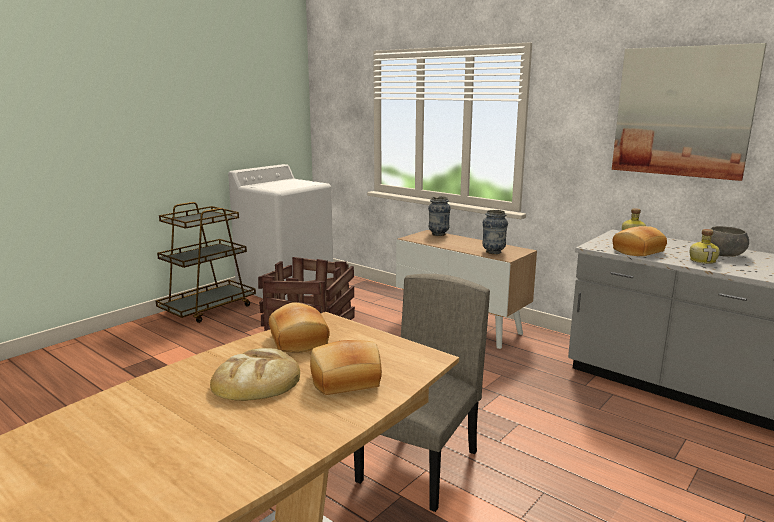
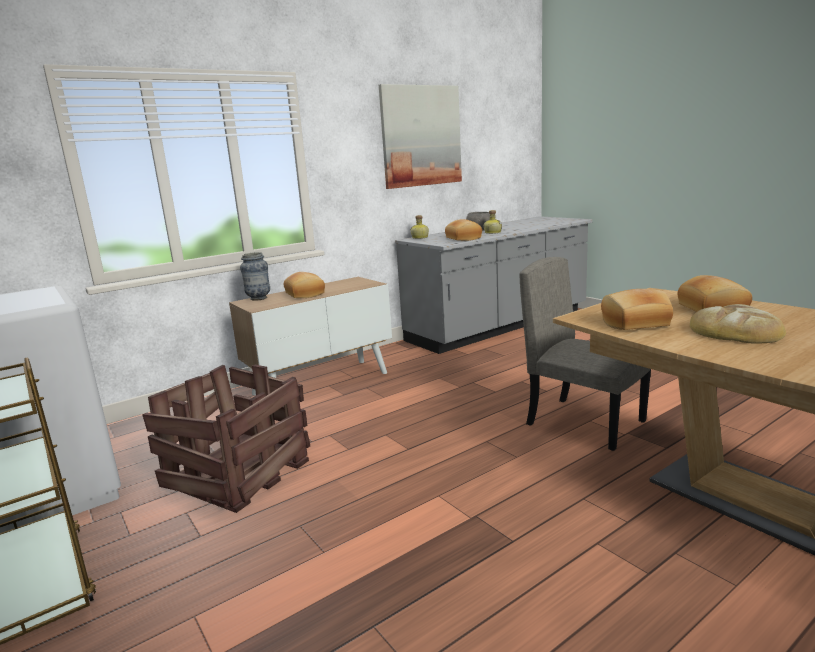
camera: 75 degrees left, 0 degrees up
vase [482,210,508,254] -> none
none -> bread [284,272,325,298]

